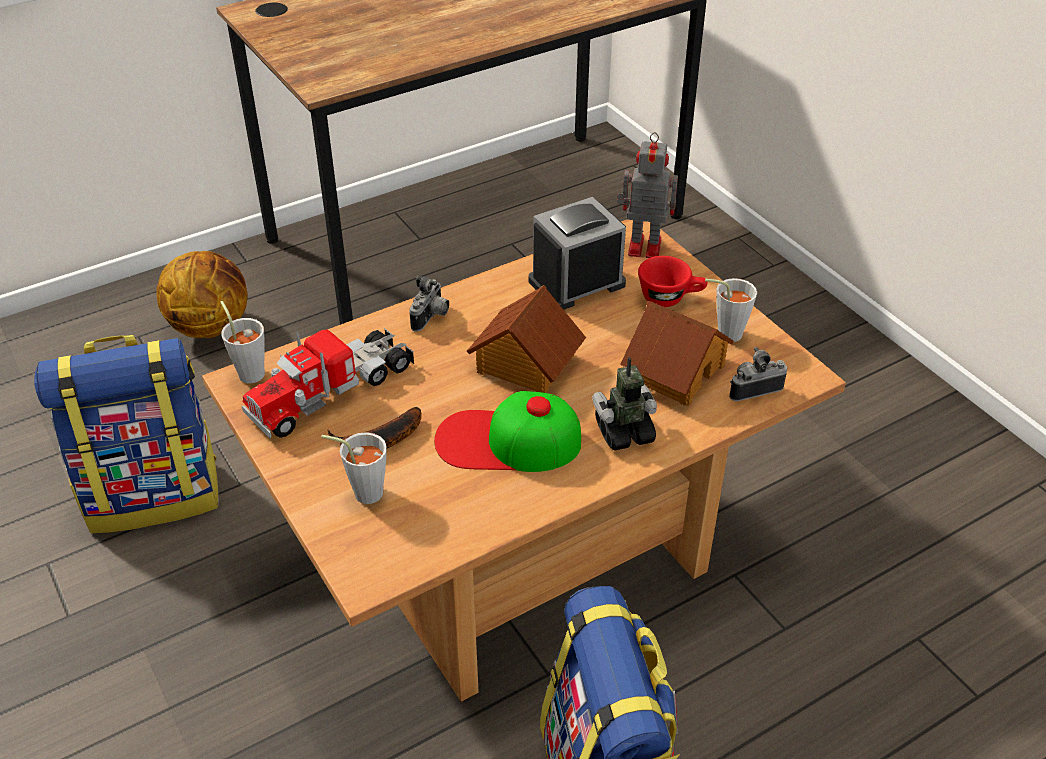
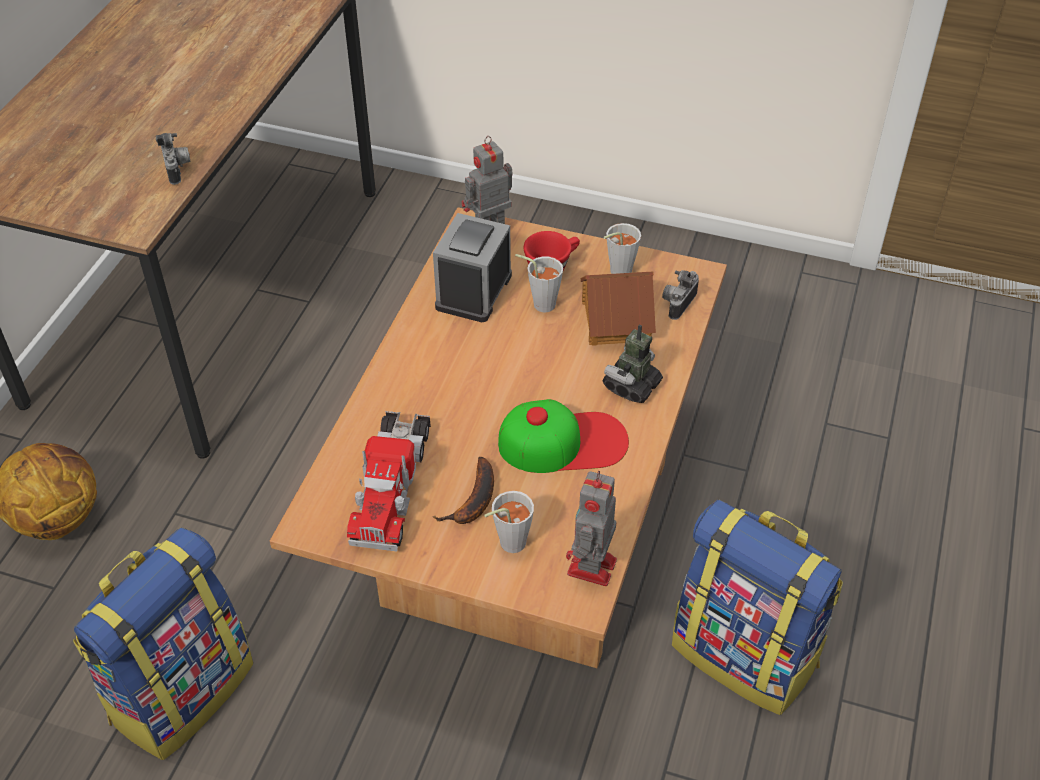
camera: 40 degrees left, 5 degrees up
grey cup [220,301,265,384] -> grey cup moved to [515,254,563,312]
camera [409,275,449,332] -> camera moved to [156,133,191,185]
cap [434,391,581,472] -> cap turned 150 degrees counterclockwise [498,399,629,473]
toy house [467,285,586,393] -> none
none -> toy robot [566,471,617,586]

